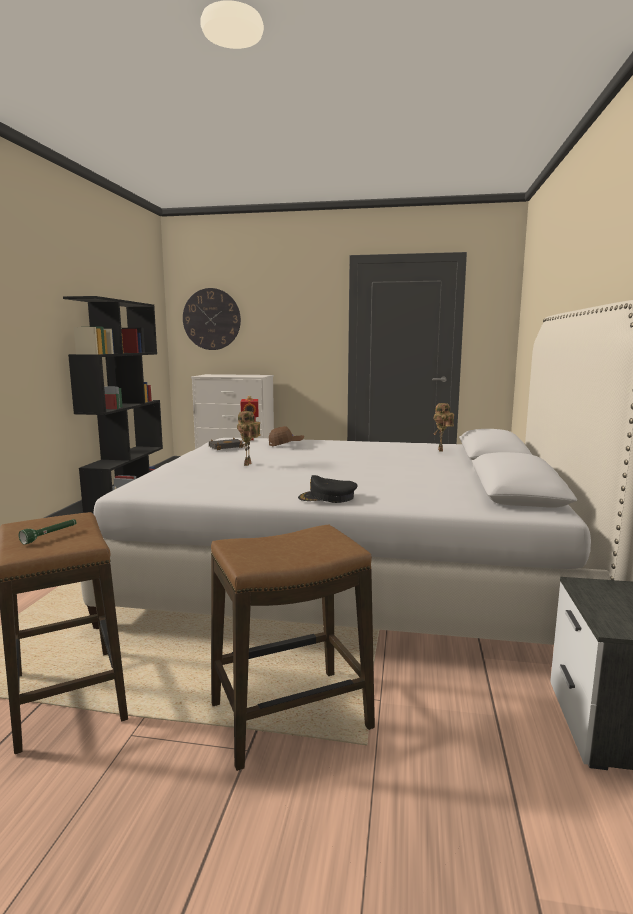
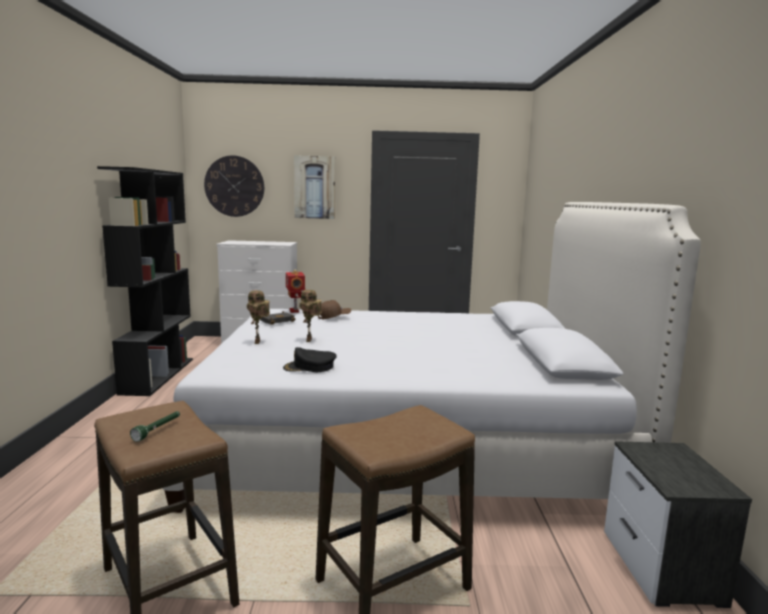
camera: 10 degrees left, 0 degrees up
black cap [298,475,357,503] -> black cap moved to [283,347,337,372]
toy robot [433,403,454,452] -> toy robot moved to [247,290,270,344]
none -> picture [294,155,335,219]

